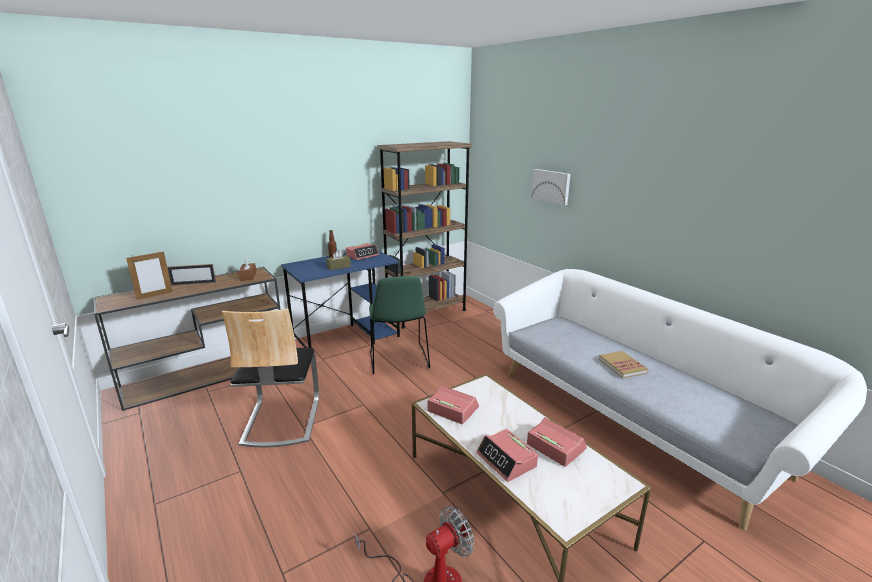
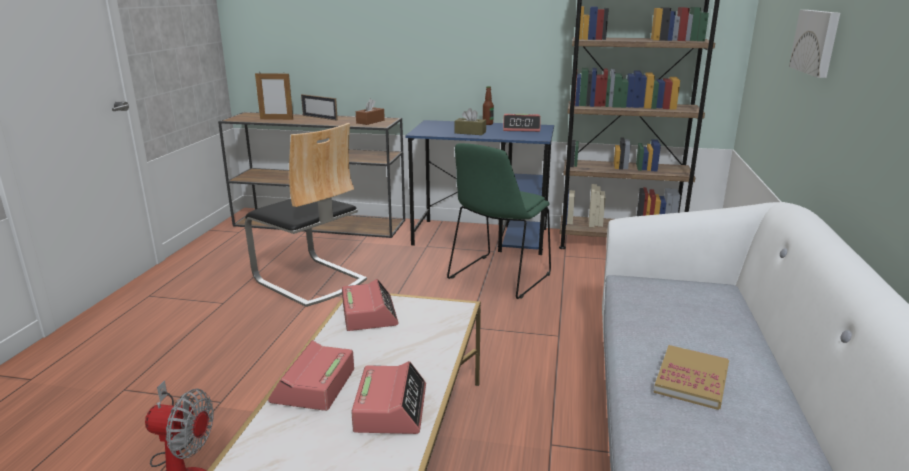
camera: 45 degrees right, 0 degrees up
chair [222,308,319,447] -> chair turned 90 degrees counterclockwise [245,123,367,307]

